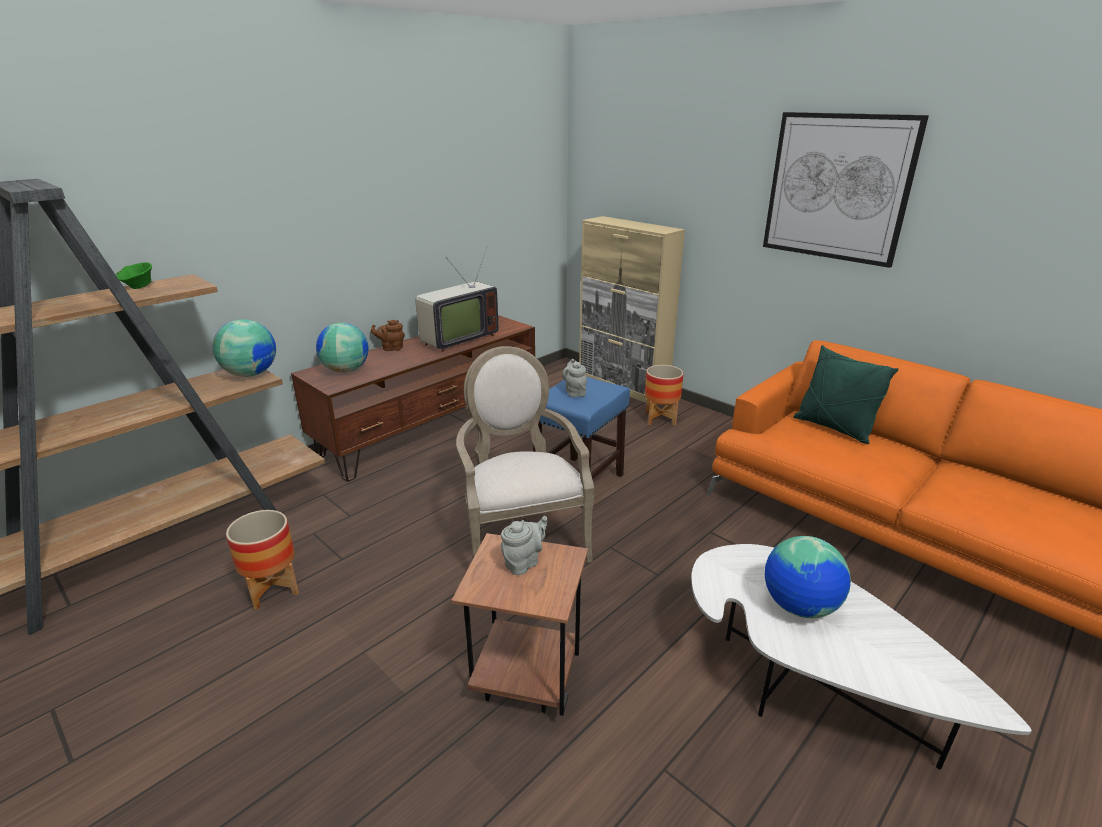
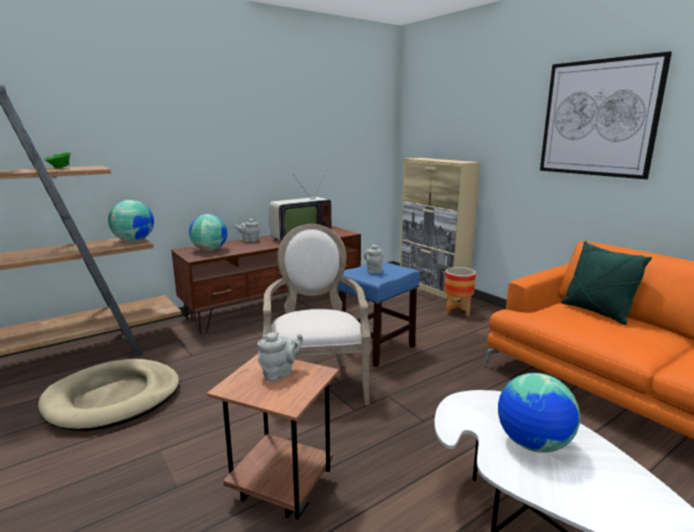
camera: 10 degrees right, 10 degrees down
planter [226,510,299,610] -> beige dog bed [38,359,180,431]
brown teapot [371,320,405,351] -> grey teapot [235,219,259,242]

